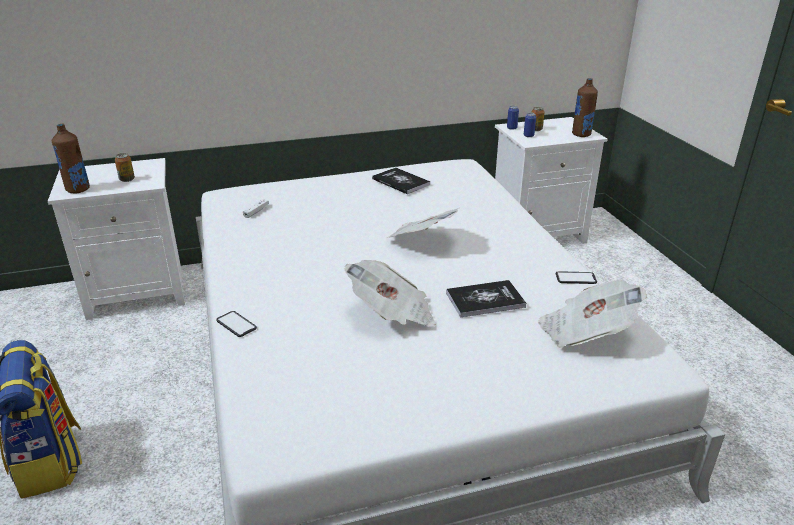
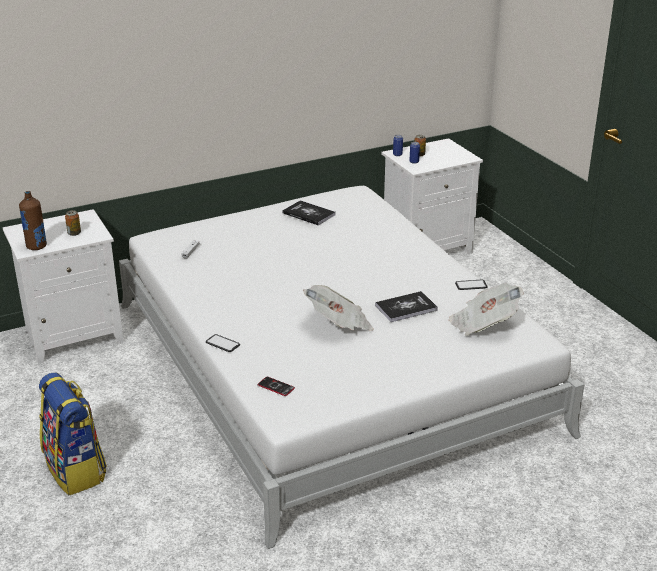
camera: 10 degrees left, 0 degrees up
newspaper [387,208,459,238] -> none
brown bottle [572,78,598,137] -> none
none -> phone [258,377,295,396]

